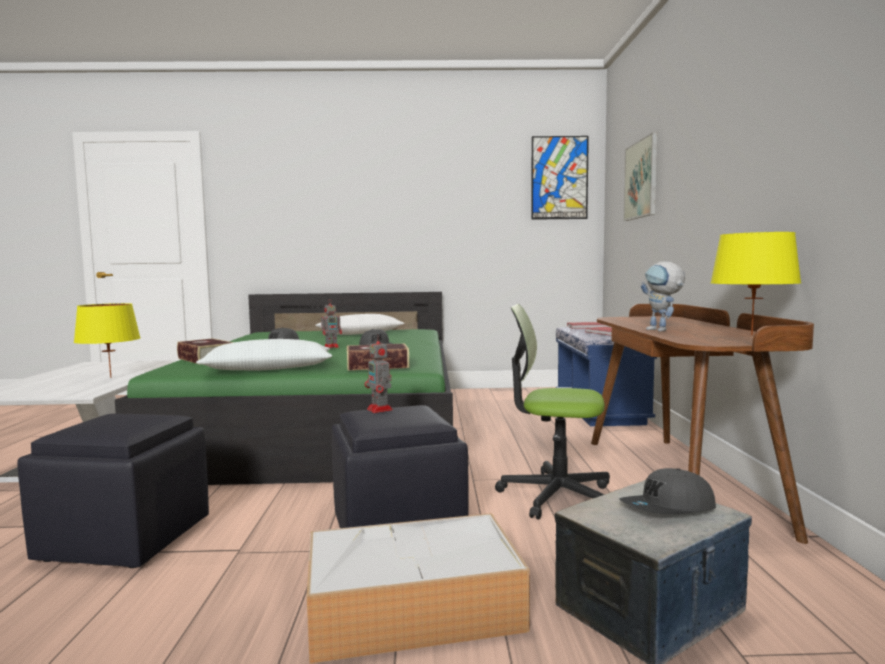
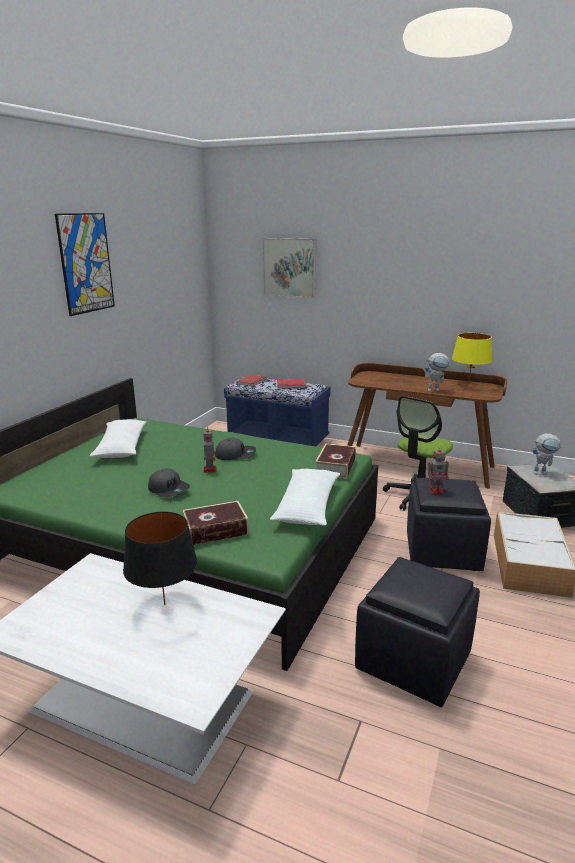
camera: 65 degrees left, 15 degrees up
yellow table lamp [74,303,141,378] -> black table lamp [123,512,198,605]
picture [531,136,589,220] -> picture moved to [55,213,115,316]
grey cap [619,468,716,514] -> toy robot [533,433,562,475]

